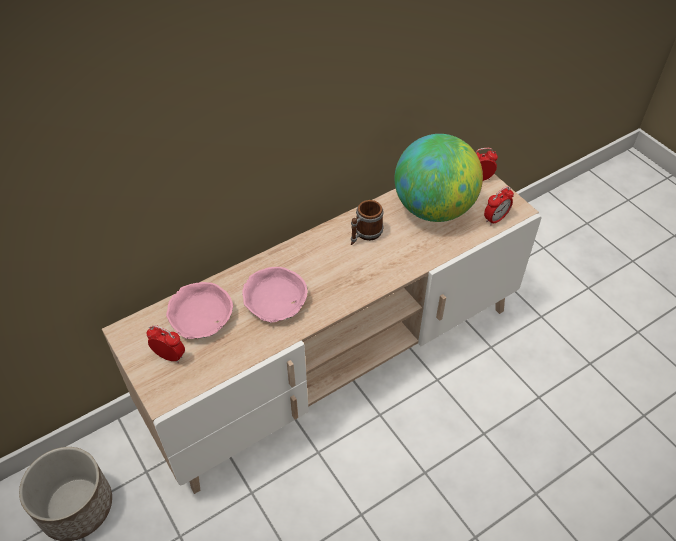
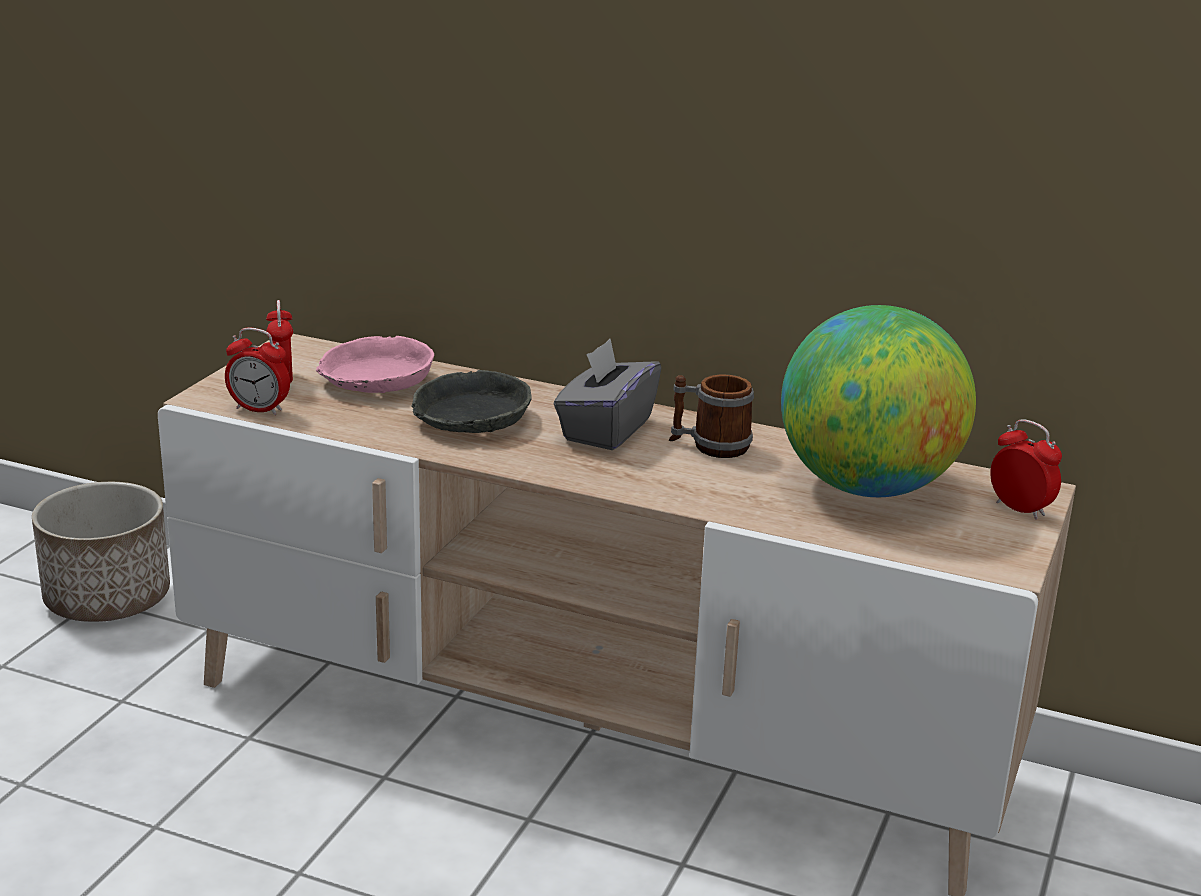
camera: 55 degrees right, 25 degrees down
pink bowl [242,267,308,323] -> grey bowl [411,370,532,433]
alarm clock [484,186,514,226] -> alarm clock moved to [225,328,290,415]
none -> grey tissue box [554,339,661,450]

